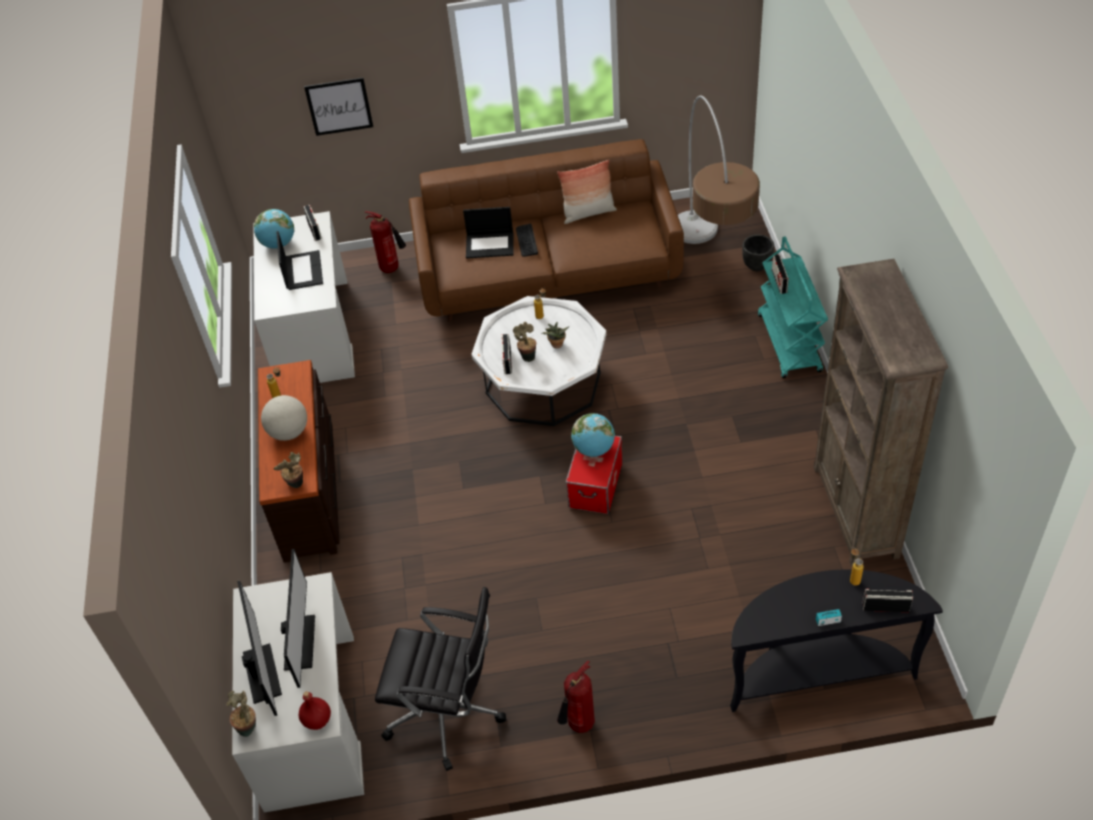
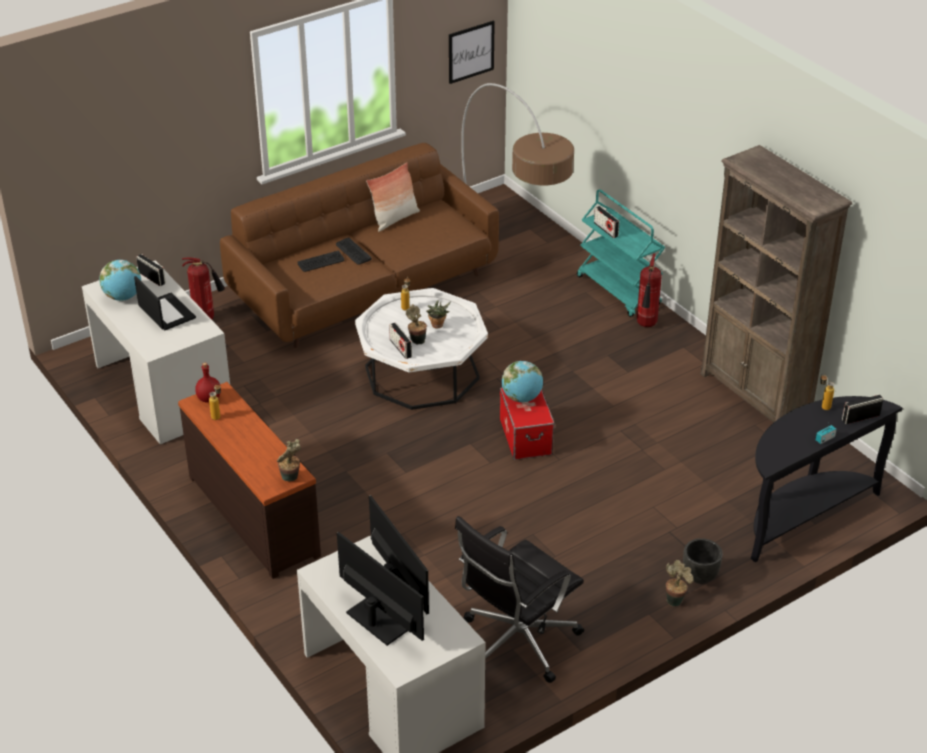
camera: 30 degrees left, 10 degrees down
potted plant [226,691,256,737] -> potted plant moved to [666,560,693,606]
globe [261,395,307,441] -> none
red bottle [299,691,331,730] -> red bottle moved to [195,363,220,403]
picture [304,77,373,136] -> picture moved to [449,21,495,84]
black office chair [375,587,506,771] -> black office chair turned 150 degrees clockwise [455,516,584,683]
laptop [463,207,514,259] -> keyboard [298,251,344,272]
fire extinguisher [557,660,595,733] -> fire extinguisher moved to [637,253,662,327]
black planter [742,234,774,271] -> black planter moved to [683,538,723,584]

